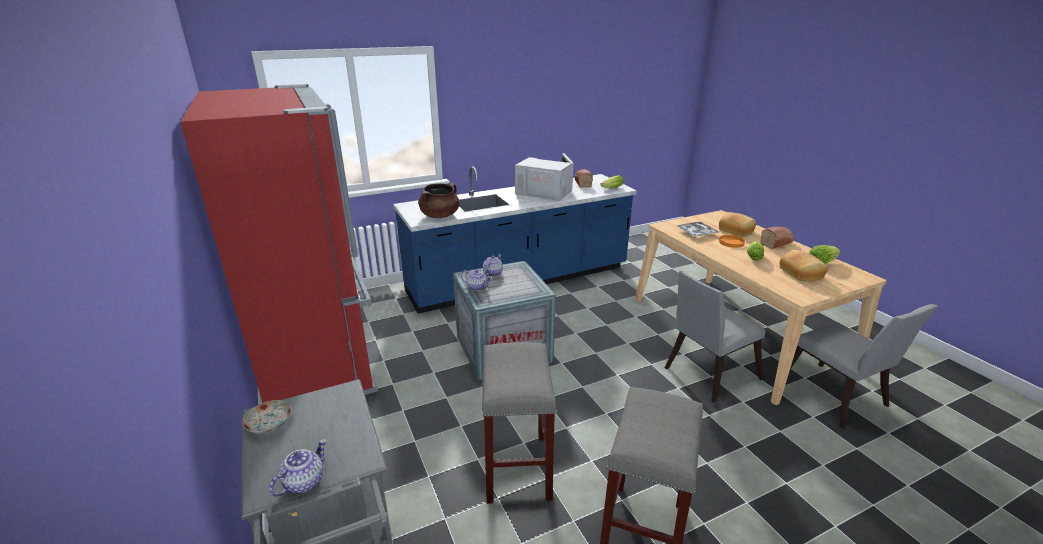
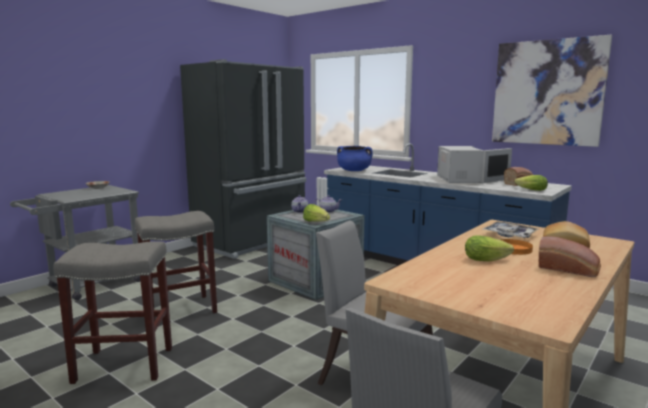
camera: 65 degrees right, 15 degrees down
red fridge [180,84,378,403] -> black fridge [180,59,306,259]
teapot [269,439,327,497] -> none
brown cooking pot [418,183,460,218] -> blue cooking pot [337,146,373,171]
bread [780,250,828,282] -> none
lettuce [809,245,840,264] -> lettuce moved to [303,204,330,222]
none -> picture [492,35,612,147]

